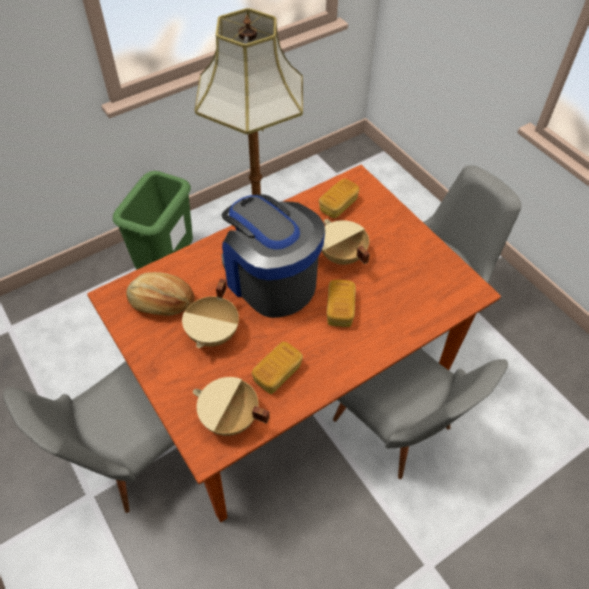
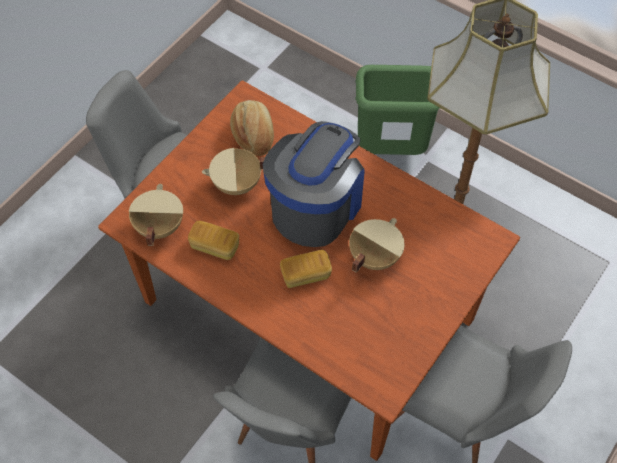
camera: 70 degrees right, 5 degrees up
bread [319,178,359,218] -> none

